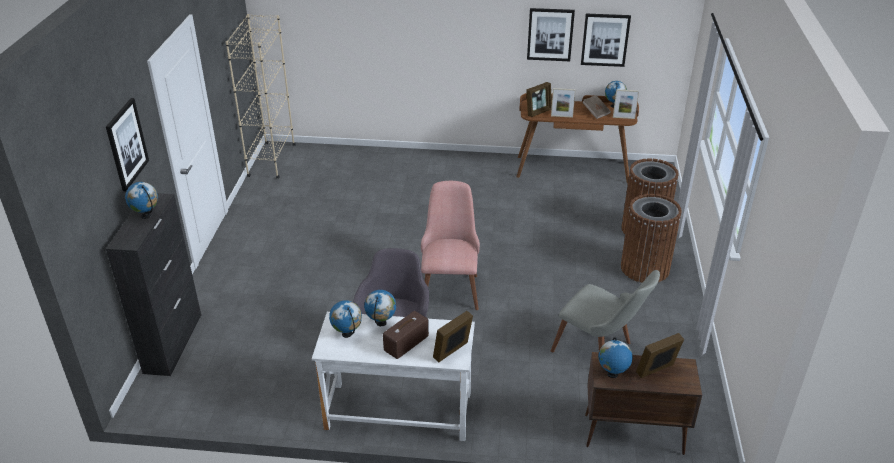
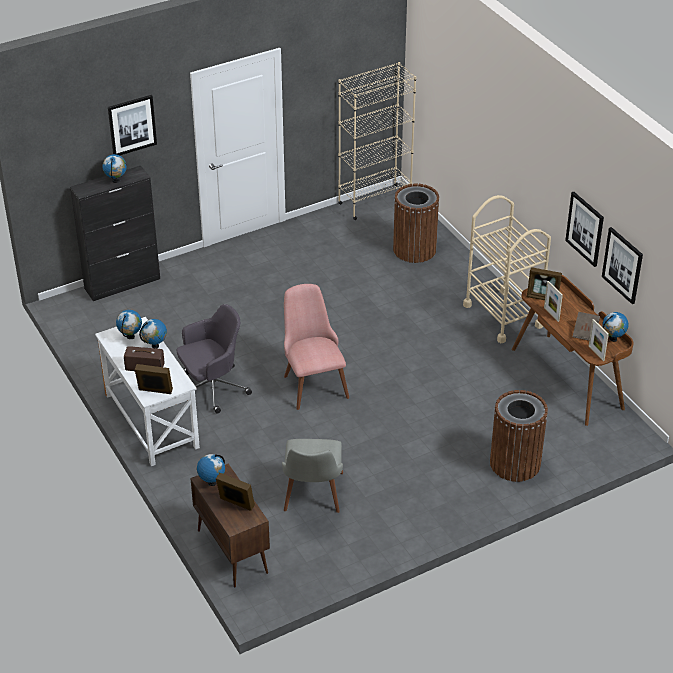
camera: 55 degrees right, 5 degrees up
pink chair [421,181,480,310] -> pink chair turned 75 degrees counterclockwise [284,284,349,410]
brown trash can [621,194,682,283] -> brown trash can moved to [393,184,439,263]
none -> beige cart [463,195,551,343]

